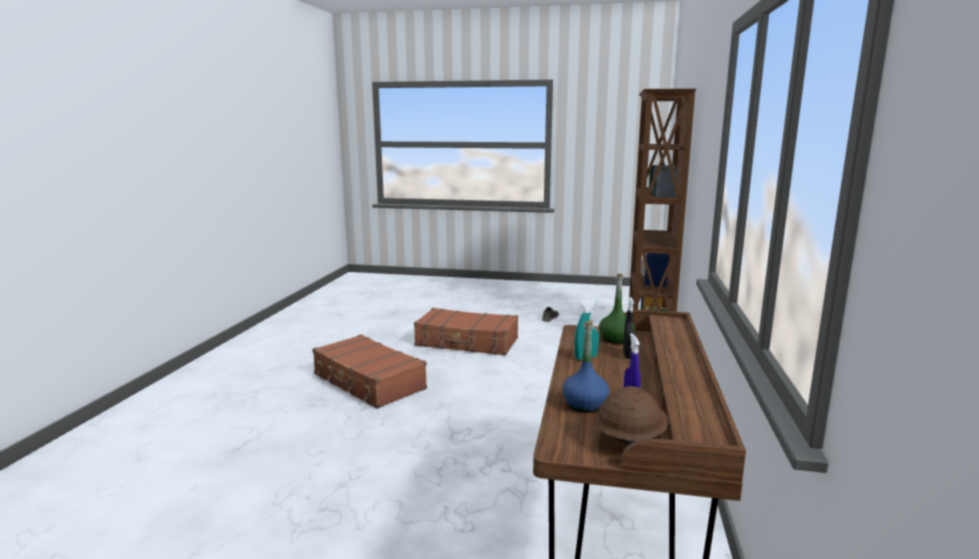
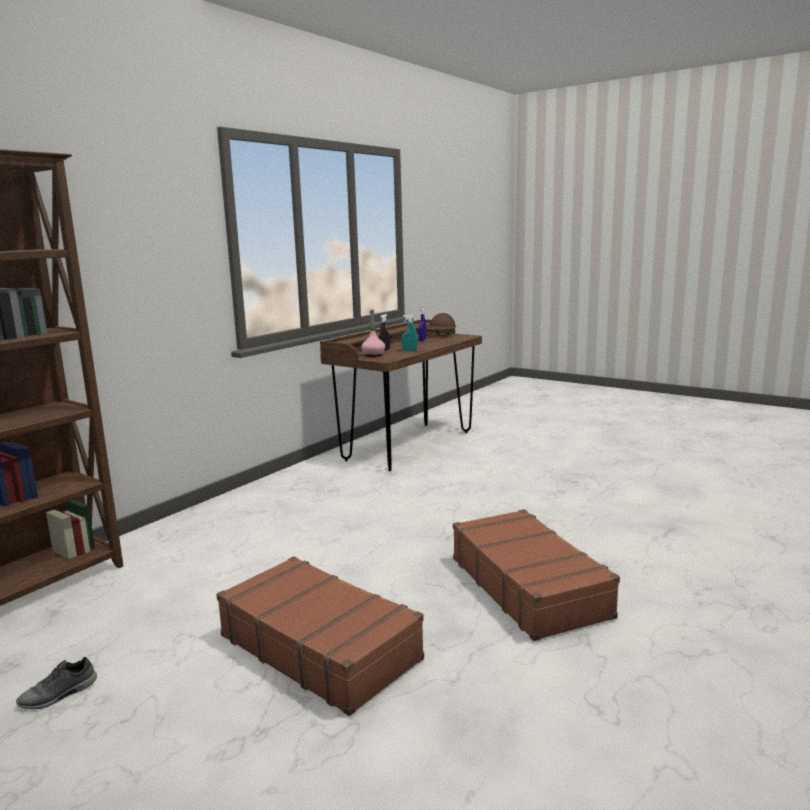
camera: 155 degrees left, 0 degrees up
blue bottle [562,321,609,413] -> none
green bottle [599,274,635,344] -> pink bottle [362,310,385,357]

